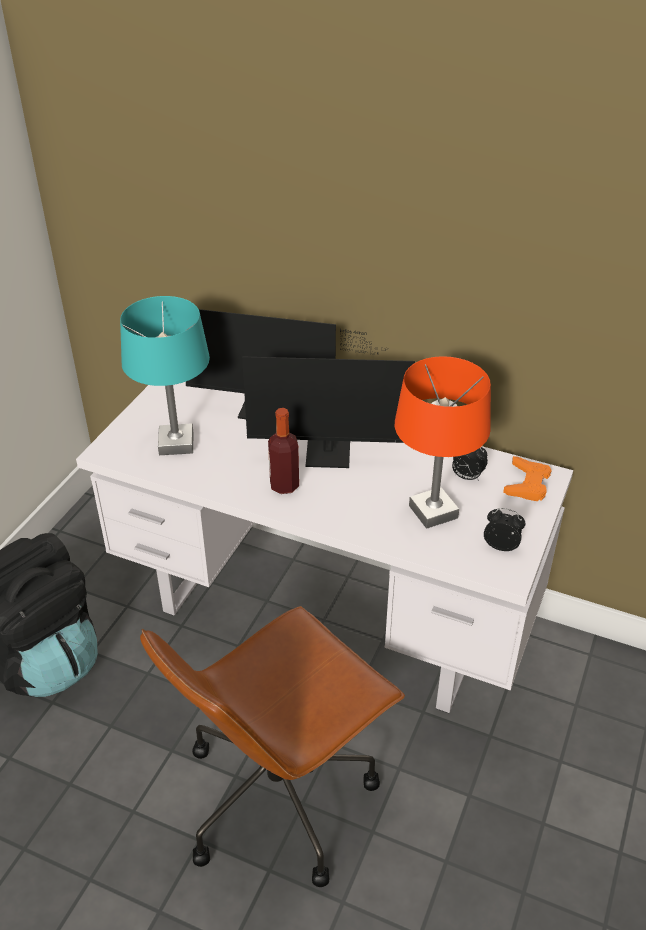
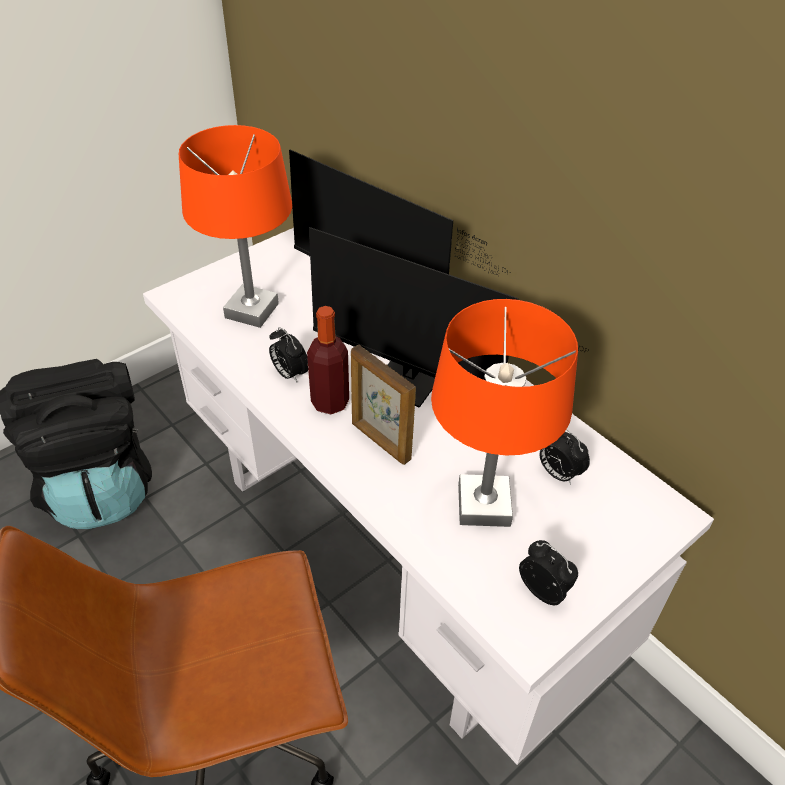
camera: 25 degrees right, 5 degrees up
turquoise table lamp [120,296,210,455] -> orange table lamp [179,125,292,328]
orange game controller [503,456,552,501] -> none
none -> alarm clock [269,327,308,382]
none -> picture frame [351,345,416,465]

